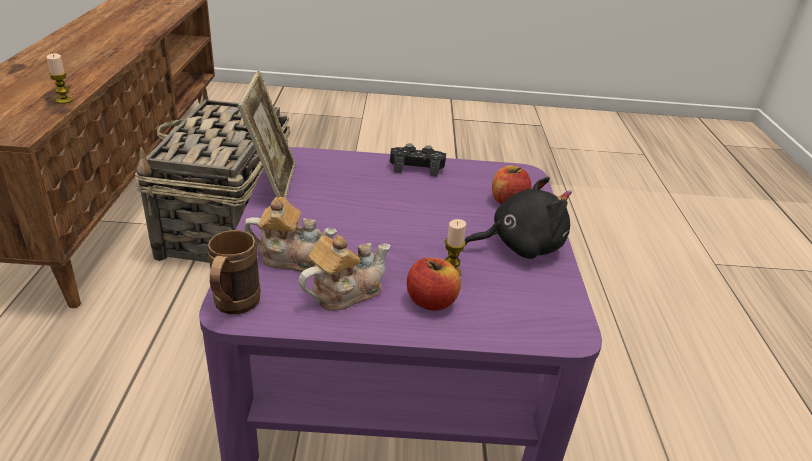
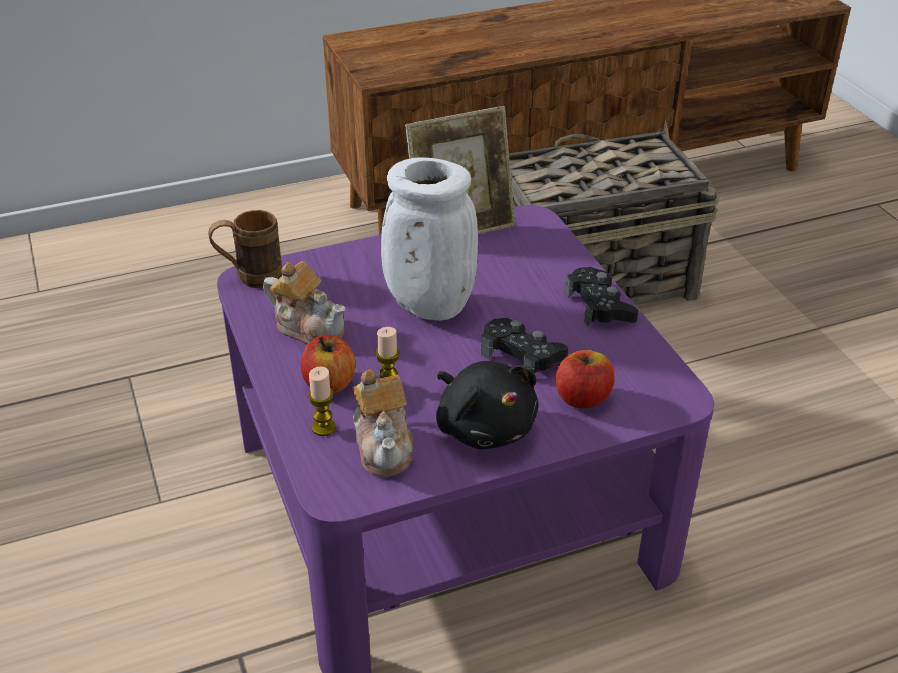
camera: 70 degrees right, 5 degrees up
candle [46,53,73,104] -> candle moved to [308,366,336,436]
teapot [244,197,337,272] -> teapot moved to [352,369,413,477]
none -> white vase [381,157,478,321]
none -> black game controller [481,318,568,373]

